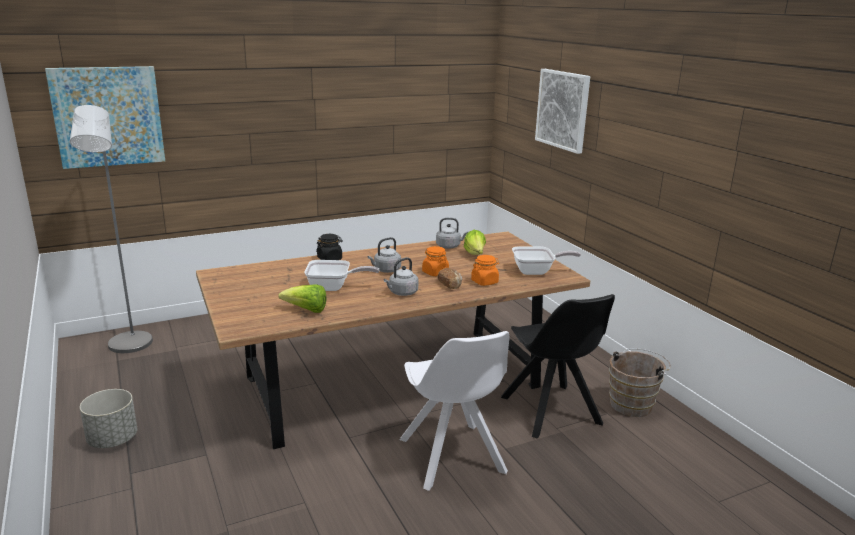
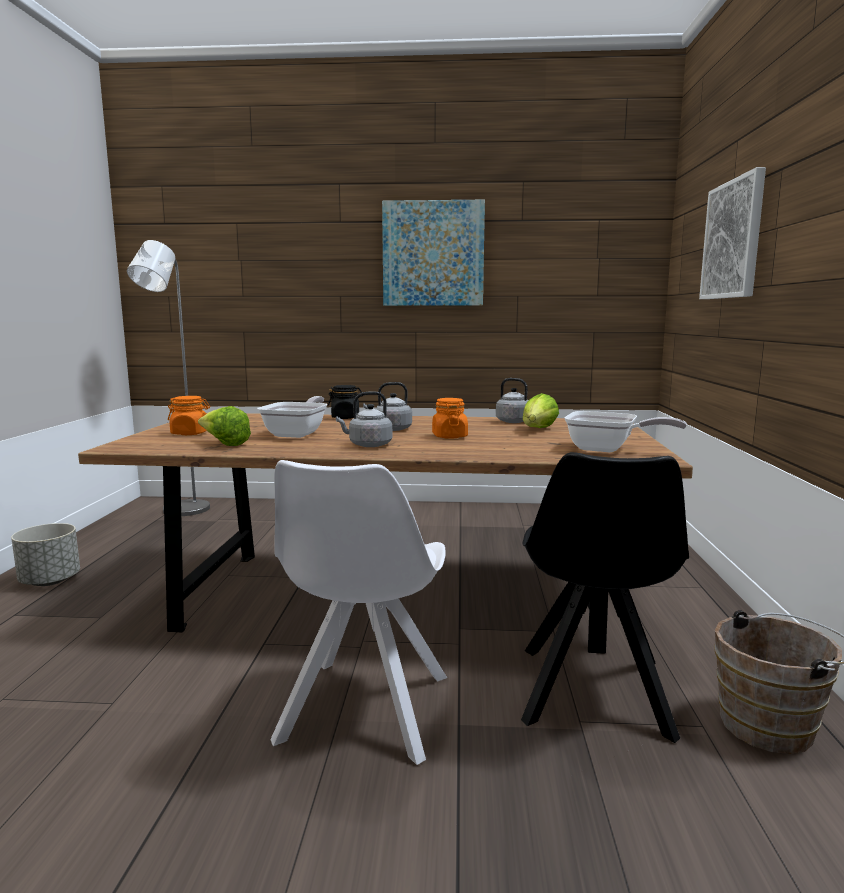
camera: 30 degrees right, 10 degrees down
picture [45,66,165,169] -> picture moved to [382,200,485,306]
frying pan [304,260,380,291] -> frying pan turned 105 degrees counterclockwise [257,396,327,438]
bread [437,268,462,289] -> none
orange jar [471,255,499,286] -> orange jar moved to [168,396,210,435]

